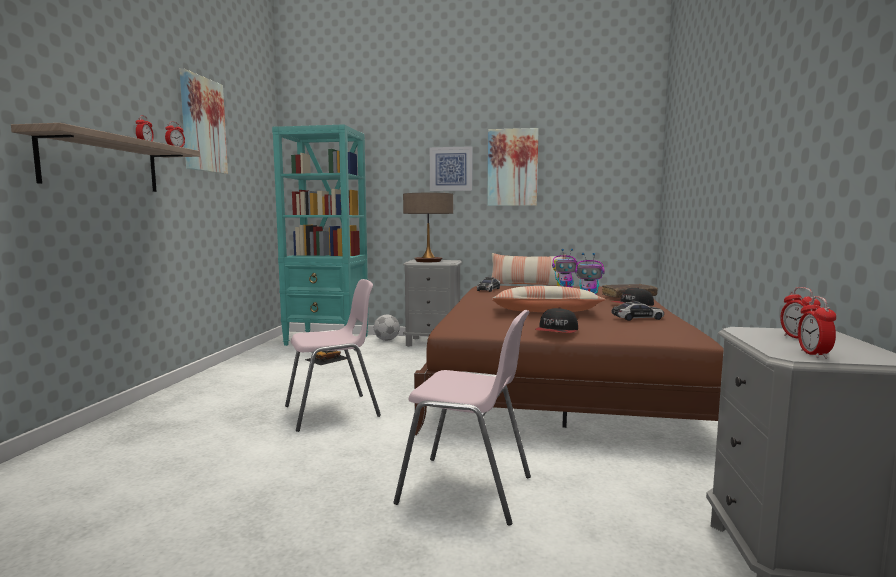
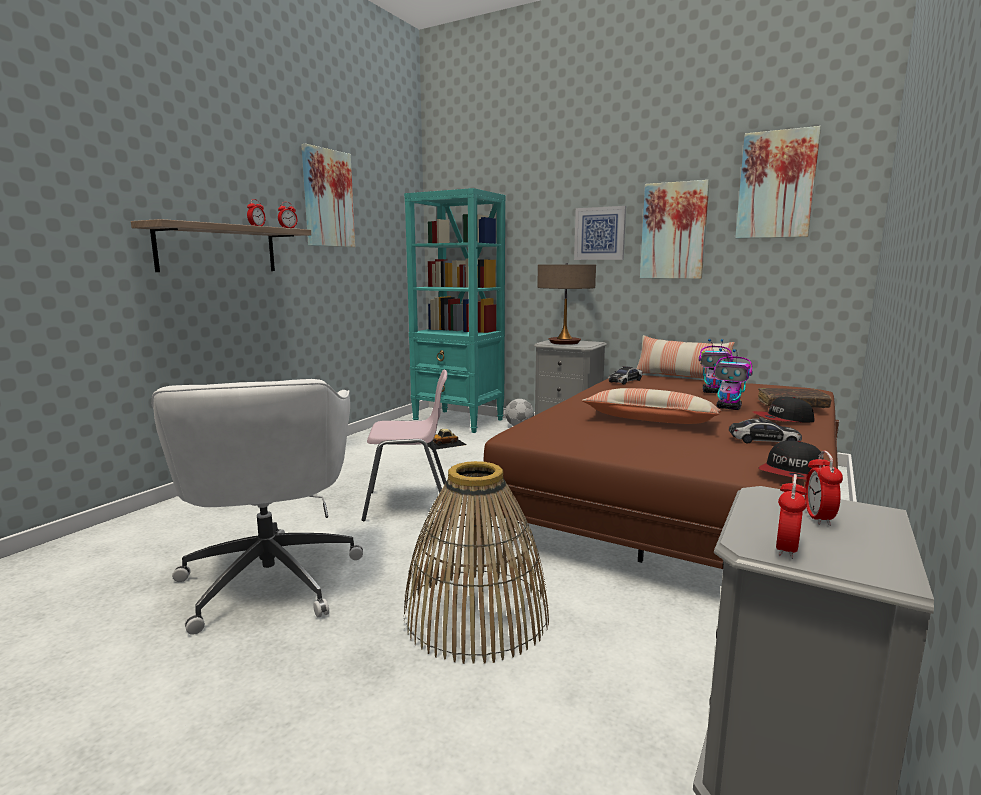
camera: 20 degrees right, 5 degrees up
pink chair [394,310,531,526] -> basket [404,461,549,664]
cap [535,308,578,333] -> cap moved to [758,441,824,479]
none -> white office chair [151,379,363,635]
none -> picture [735,126,821,239]

